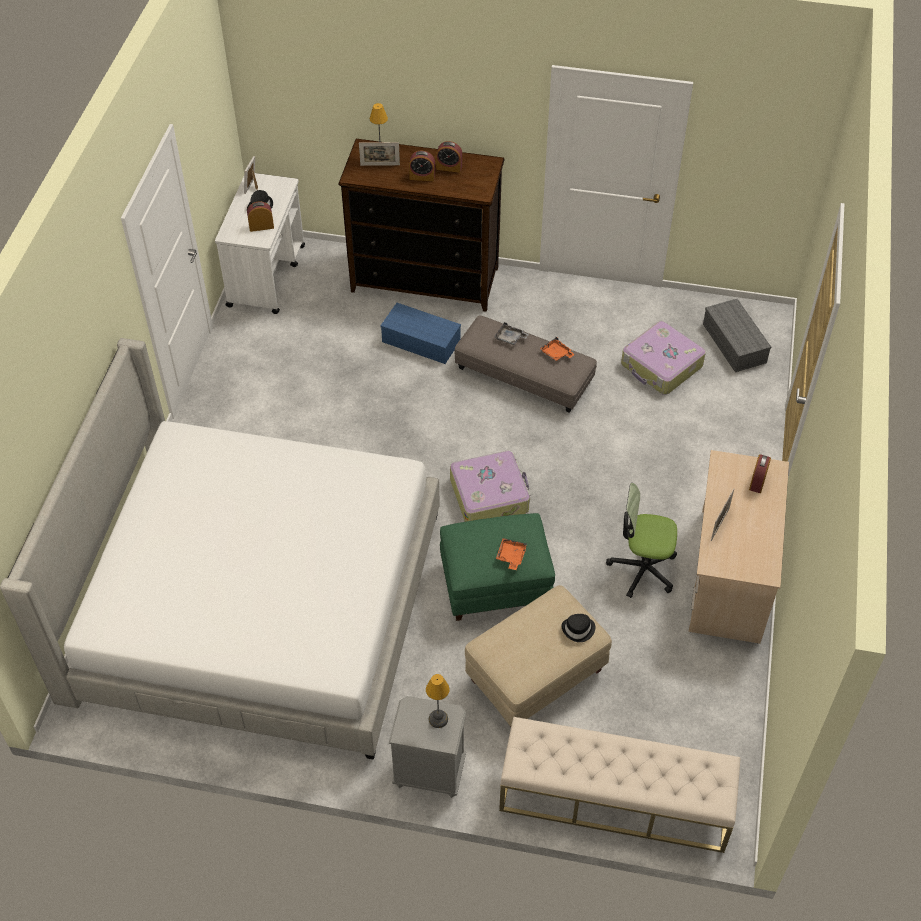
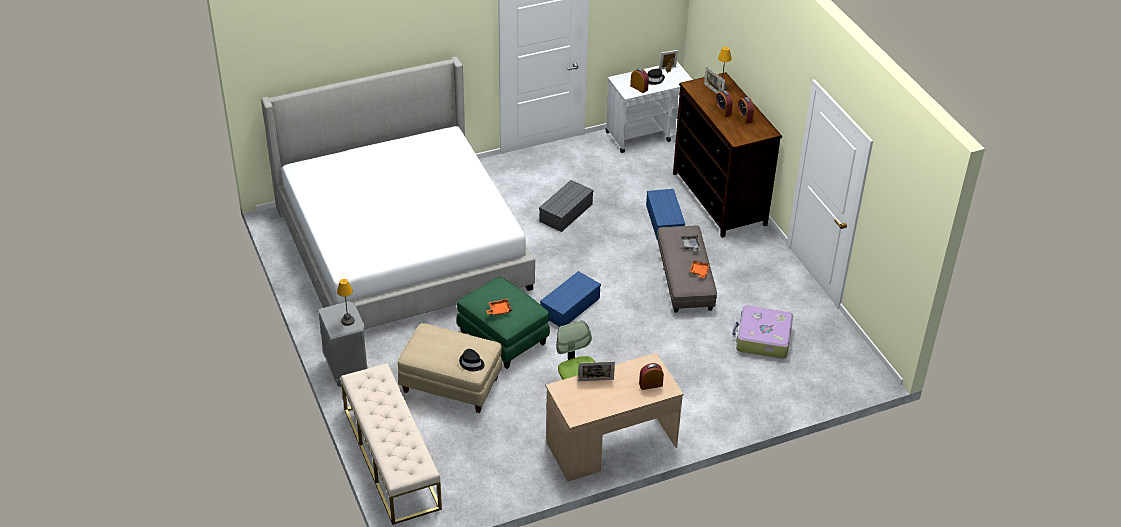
camera: 55 degrees right, 10 degrees down
suitcase [450,451,530,522] -> blue storage box [540,271,601,327]
grey storage box [703,299,771,372] -> grey storage box moved to [539,180,594,232]

